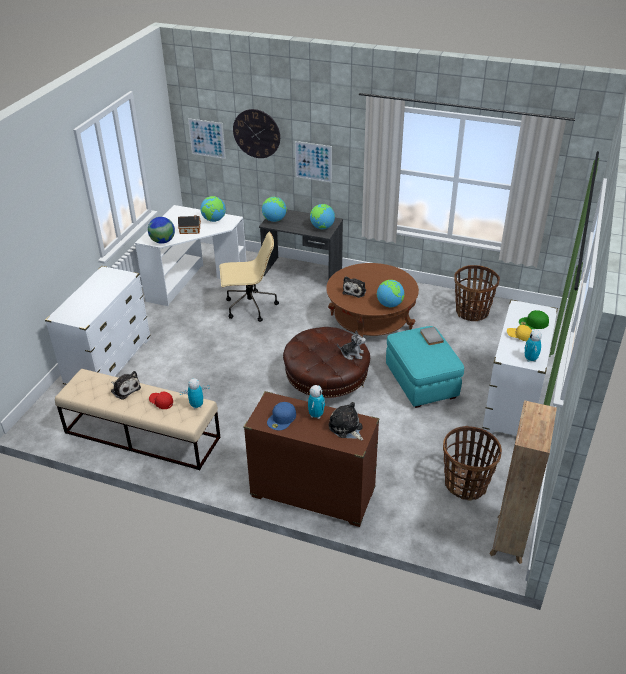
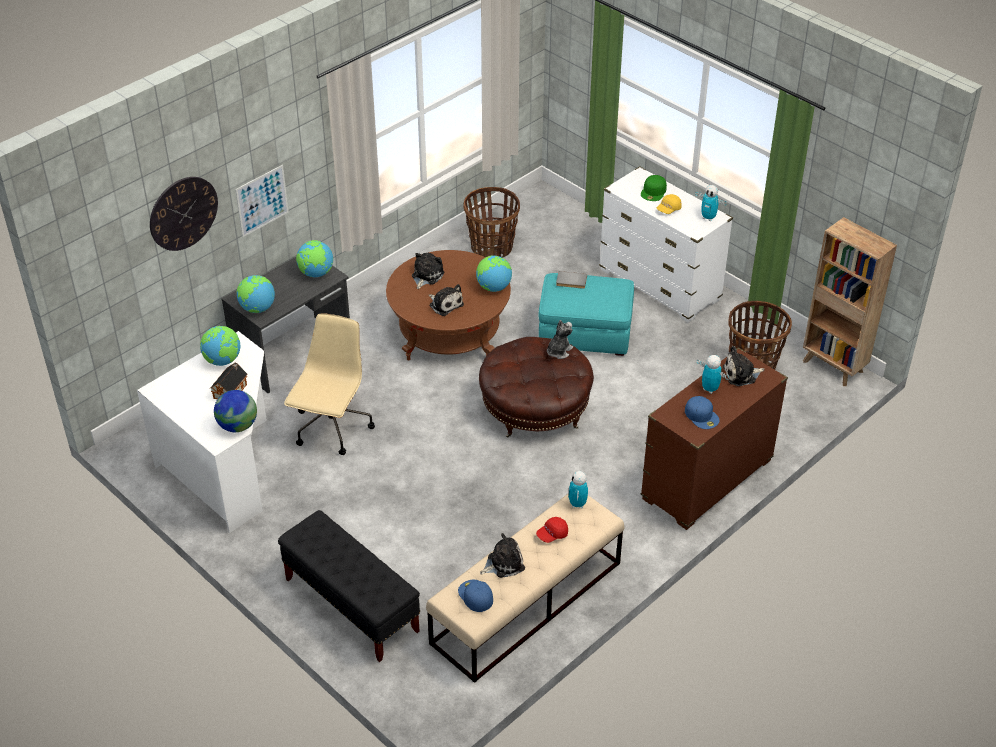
camera: 65 degrees left, 5 degrees up
white dresser [45,266,151,386] -> black bench [278,510,420,662]
picture [188,118,226,159] -> none
none -> plush toy [412,253,445,289]
none -> blue cap [458,580,493,612]

